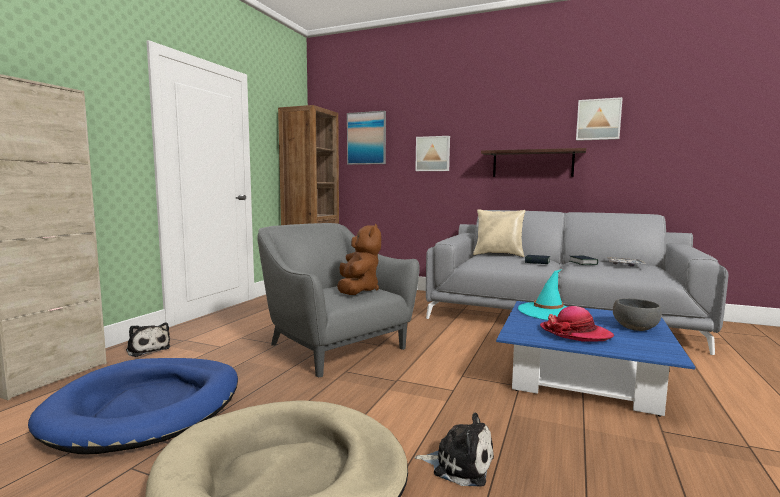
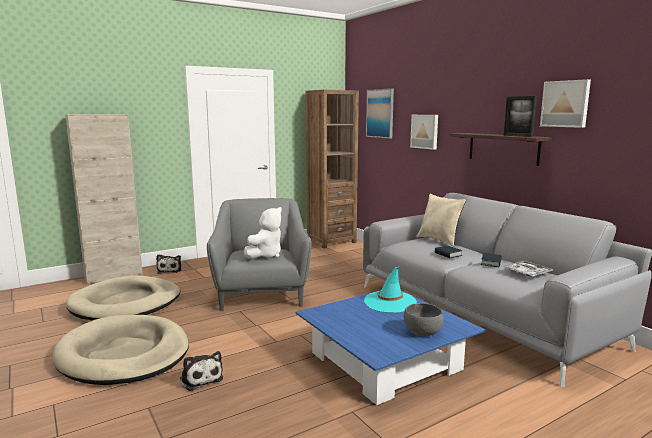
camera: 35 degrees right, 5 degrees up
blue dog bed [28,358,238,454] -> beige dog bed [66,275,180,320]
brown plush toy [337,224,381,295] -> white plush toy [244,207,282,259]
hat [540,306,614,342] -> none
none -> picture frame [504,96,537,137]

